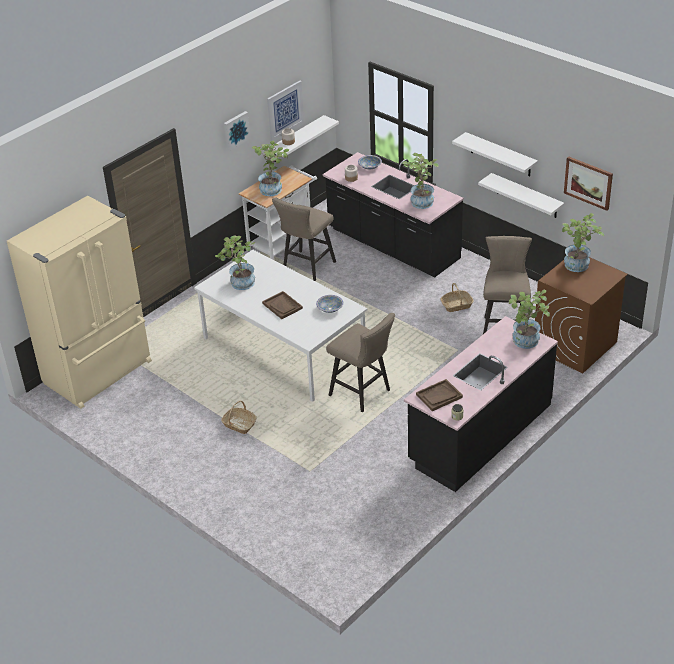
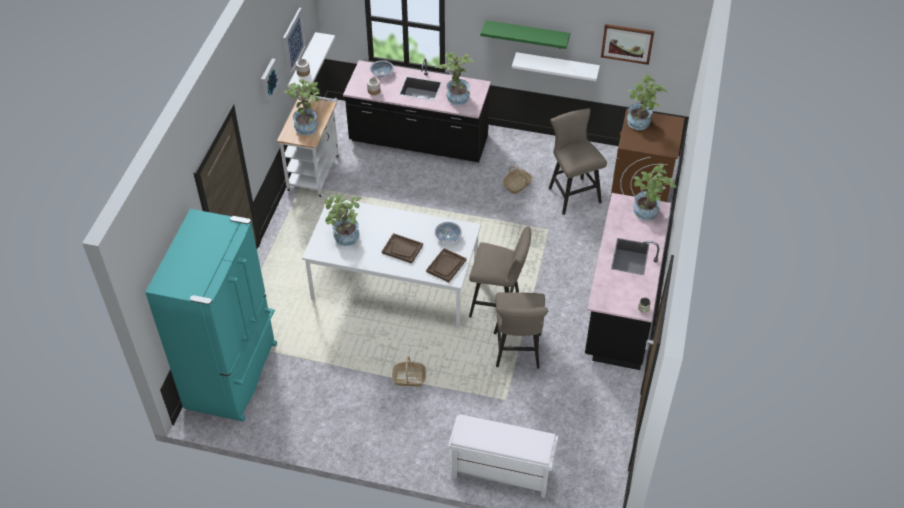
camera: 30 degrees left, 10 degrees up
beige fridge [7,196,152,409] -> turquoise fridge [145,209,277,422]
beige stool [272,198,336,281] -> beige stool moved to [494,292,548,369]
brown tray [416,379,463,411] -> brown tray moved to [426,248,466,282]
white shelf [452,132,538,176] -> green shelf [480,20,570,49]
none -> white bench [448,414,558,498]

